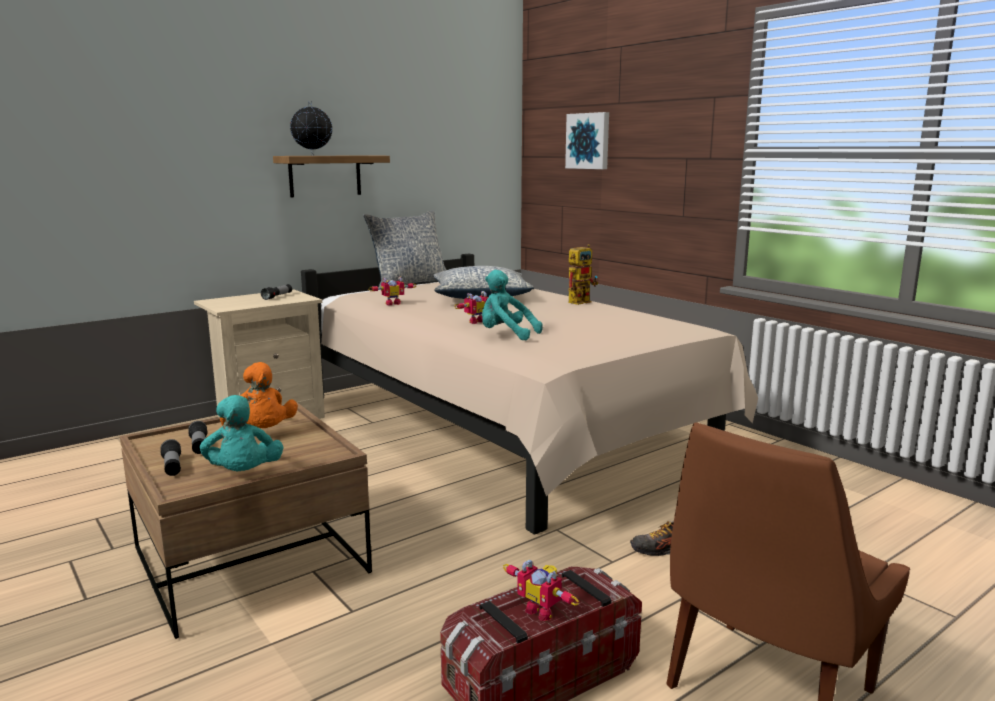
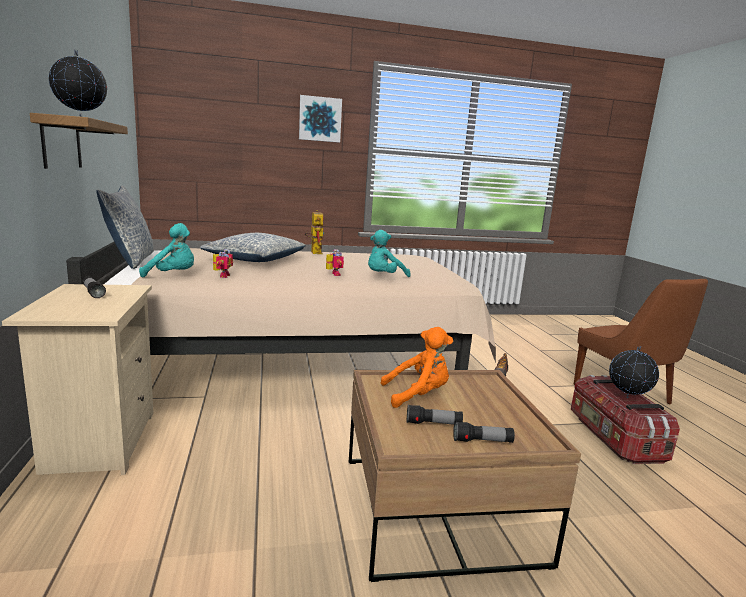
camera: 65 degrees left, 0 degrees up
turquoise plush toy [200,395,284,471] -> turquoise plush toy moved to [139,223,194,277]
toy robot [503,559,579,621] -> globe [609,346,659,398]
picture [565,112,609,169] -> picture moved to [299,95,342,143]

